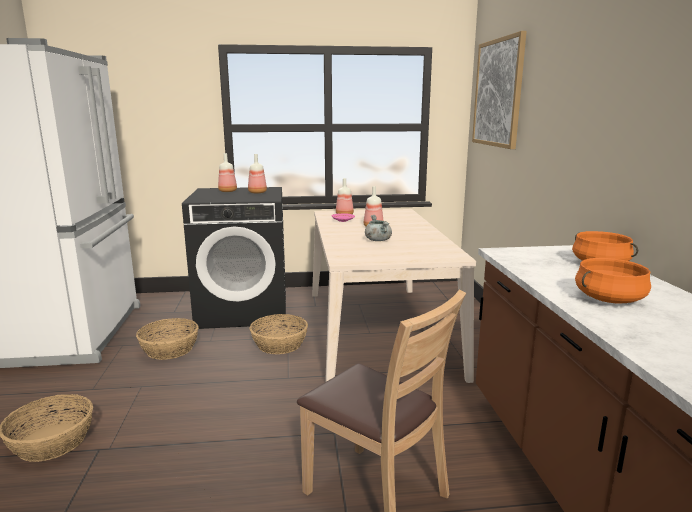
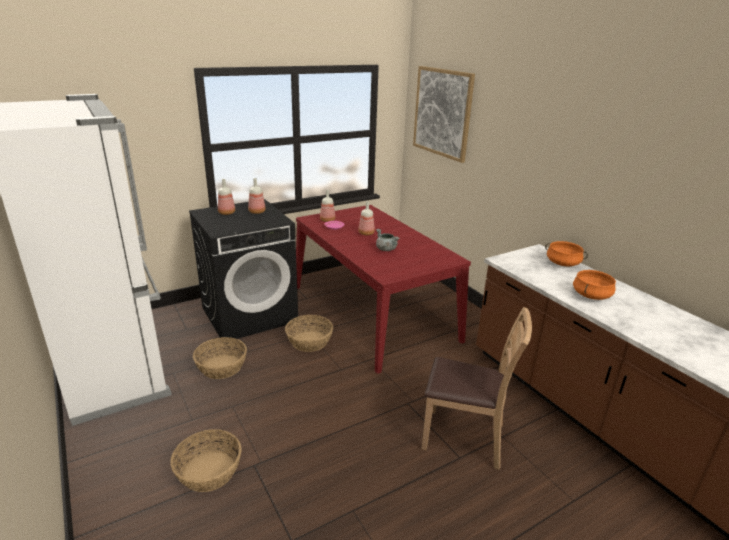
camera: 25 degrees left, 10 degrees up
beige dining table [312,209,476,383] -> red dining table [296,205,471,374]

